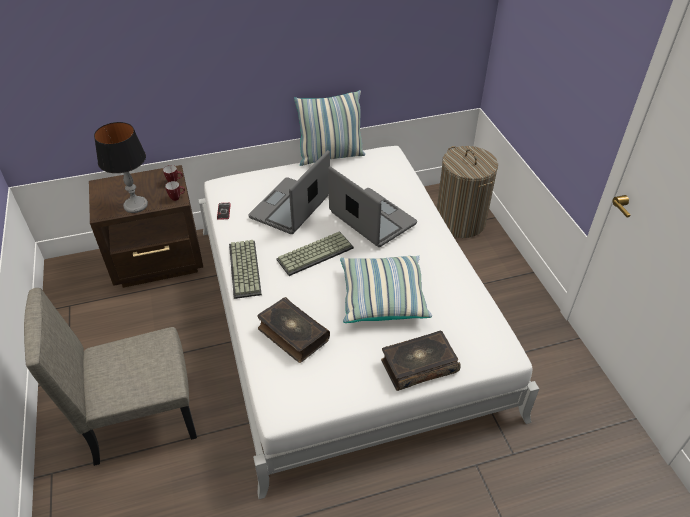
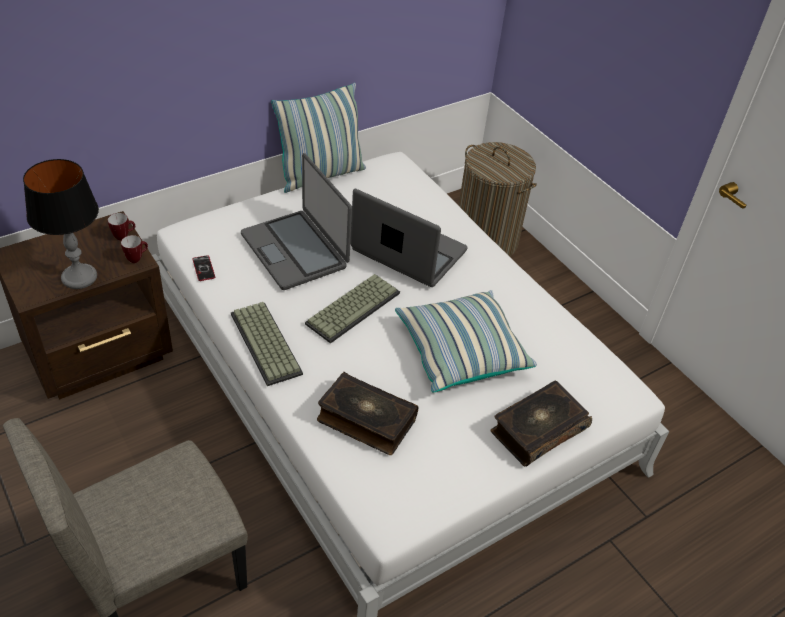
camera: 20 degrees left, 0 degrees up
laptop [248,150,330,234] -> laptop turned 45 degrees counterclockwise [241,153,352,290]

